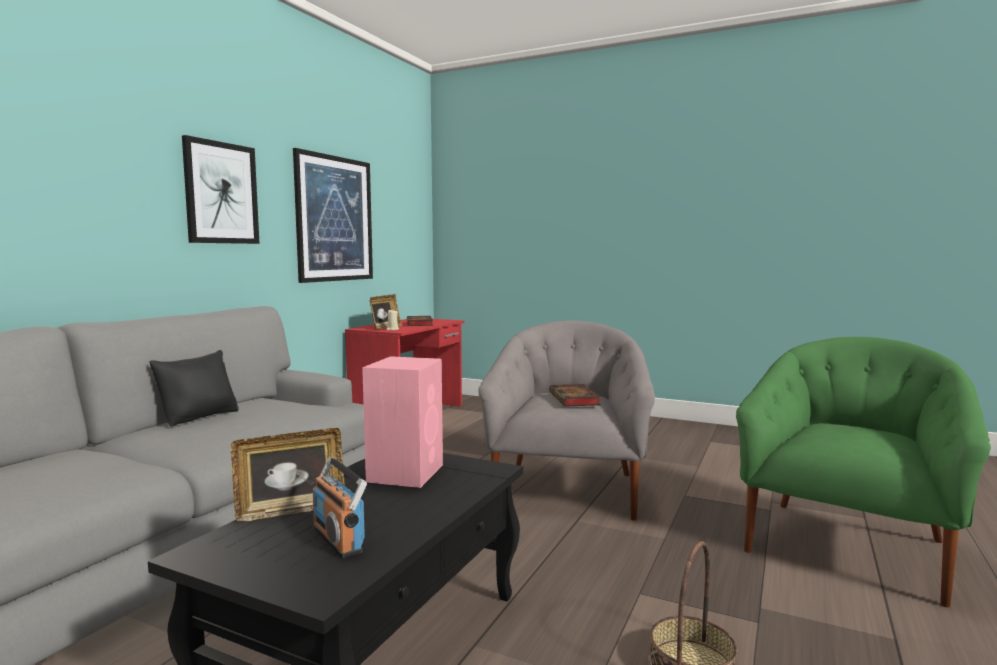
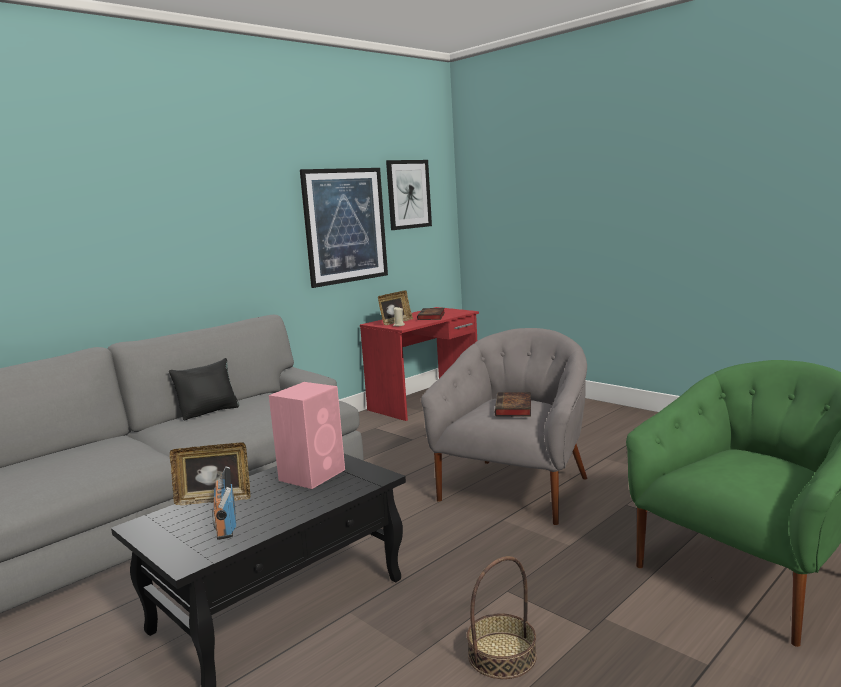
camera: 20 degrees right, 5 degrees up
picture [182,135,260,244] -> picture moved to [386,160,432,230]

